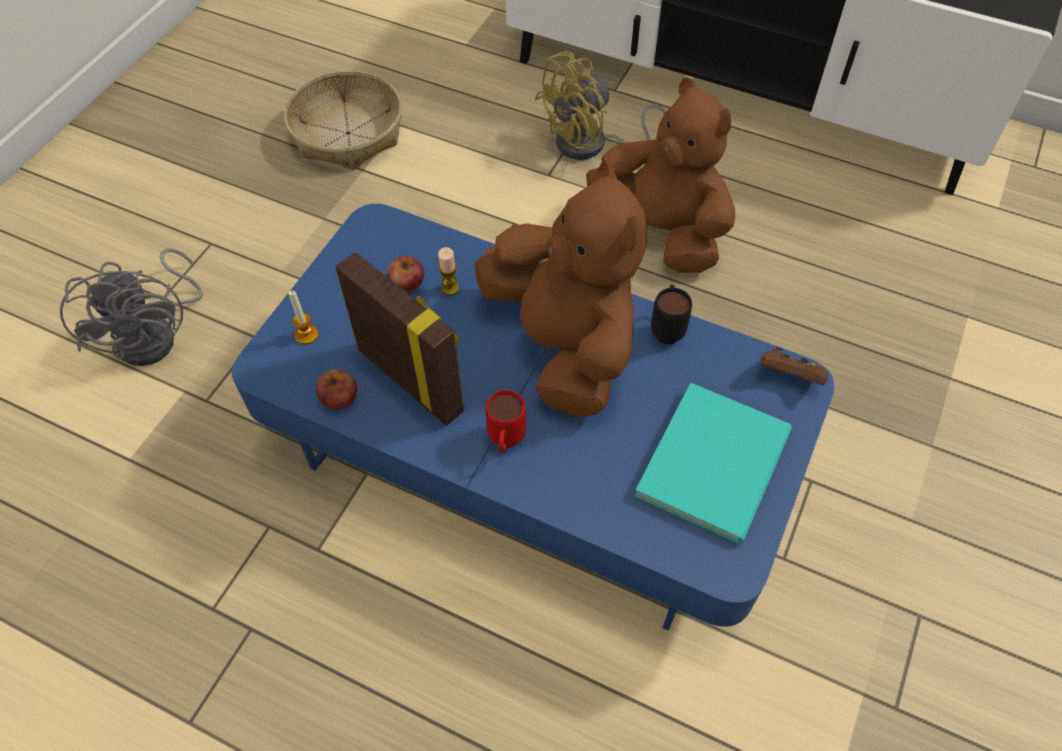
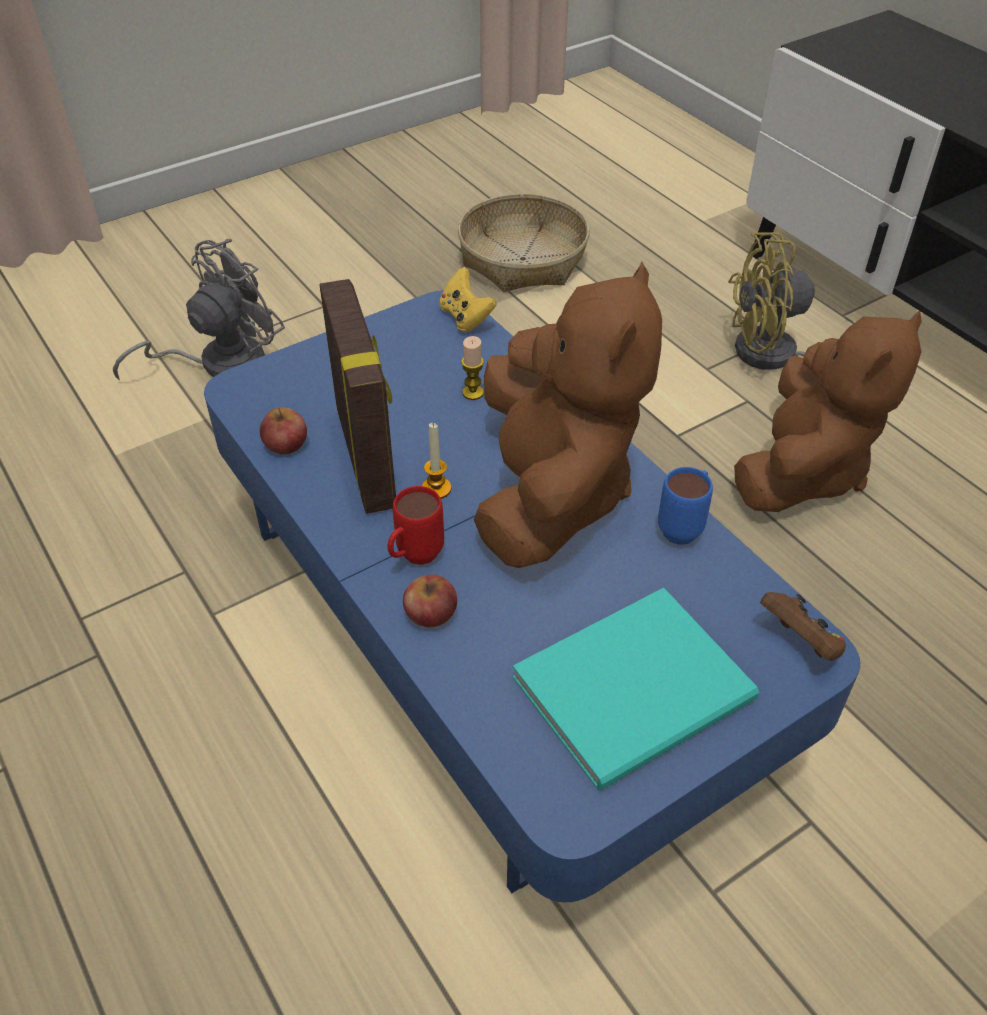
camera: 30 degrees right, 10 degrees down
grey fan [60,248,203,366] -> grey fan turned 150 degrees counterclockwise [113,239,285,381]
candle [288,290,318,344] -> candle moved to [422,423,451,499]
apple [387,256,424,292] -> apple moved to [403,575,457,627]
brown plush toy [586,77,735,273] -> brown plush toy turned 45 degrees clockwise [734,311,922,512]
black mug [651,285,692,344] -> blue mug [658,467,713,545]
none -> yellow game controller [440,267,497,332]

